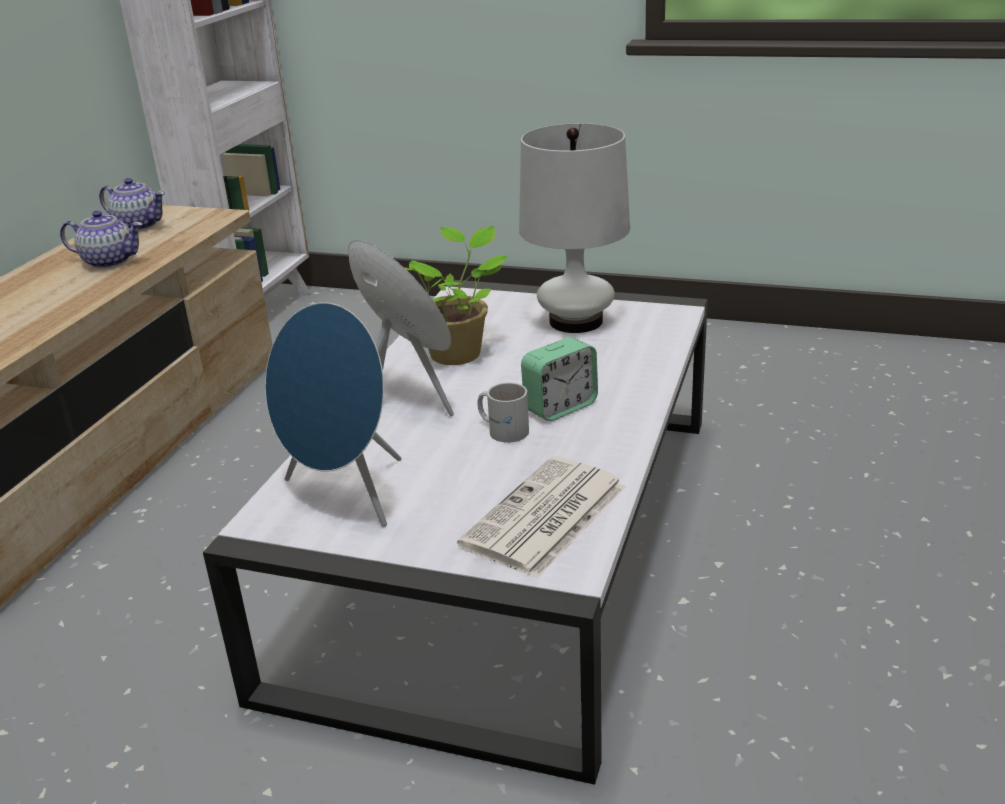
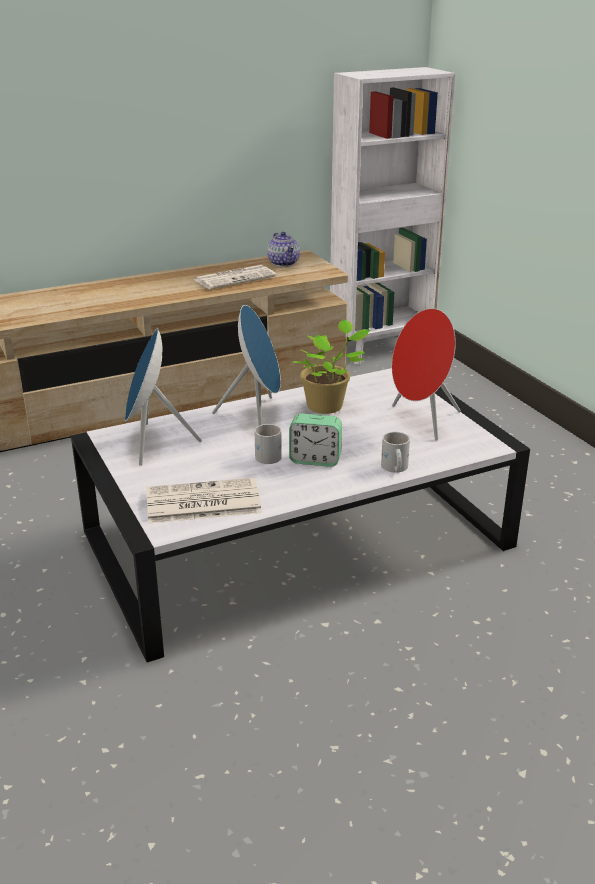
camera: 45 degrees right, 0 degrees up
teapot [60,211,143,269] -> newspaper [193,265,276,289]
white table lamp [519,123,630,333] -> red speaker [392,308,461,440]
none -> white mug [381,432,410,473]

